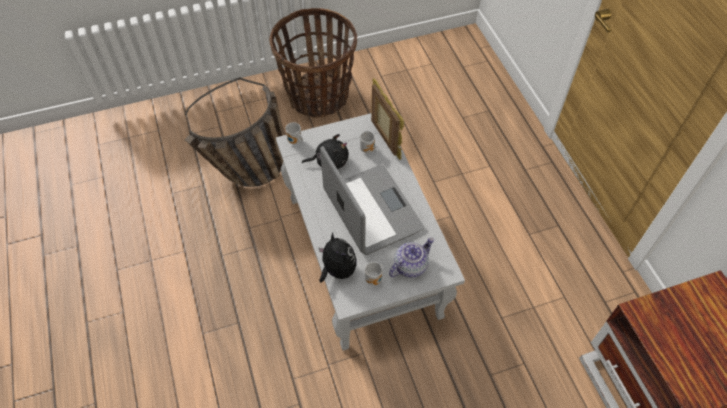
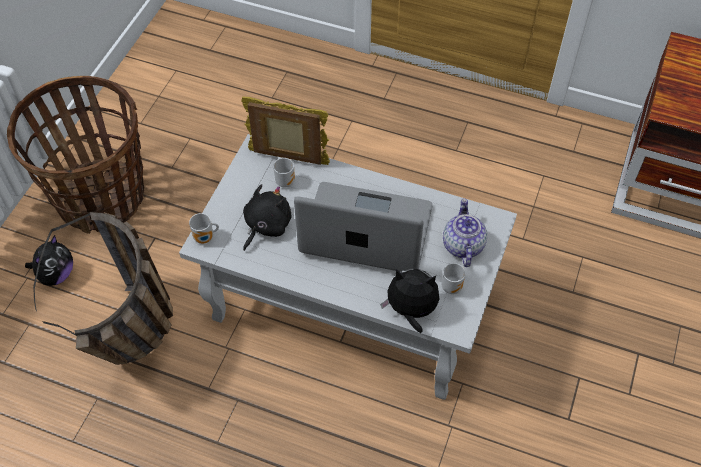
camera: 50 degrees left, 0 degrees up
none -> plush toy [25,235,73,286]

